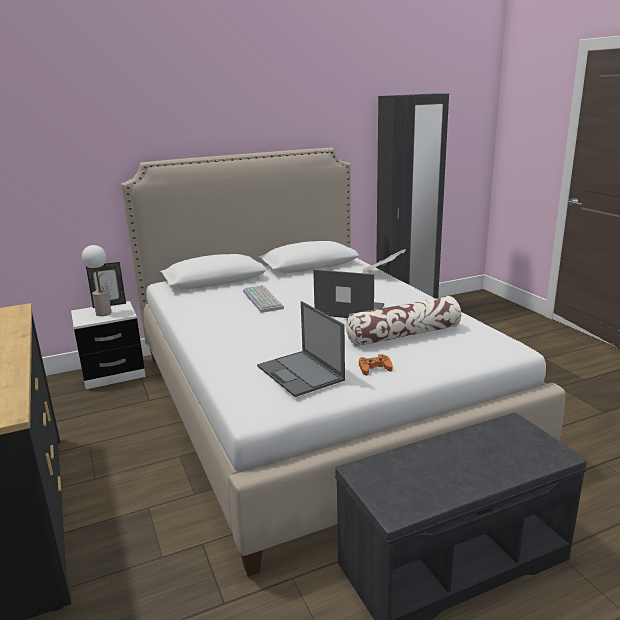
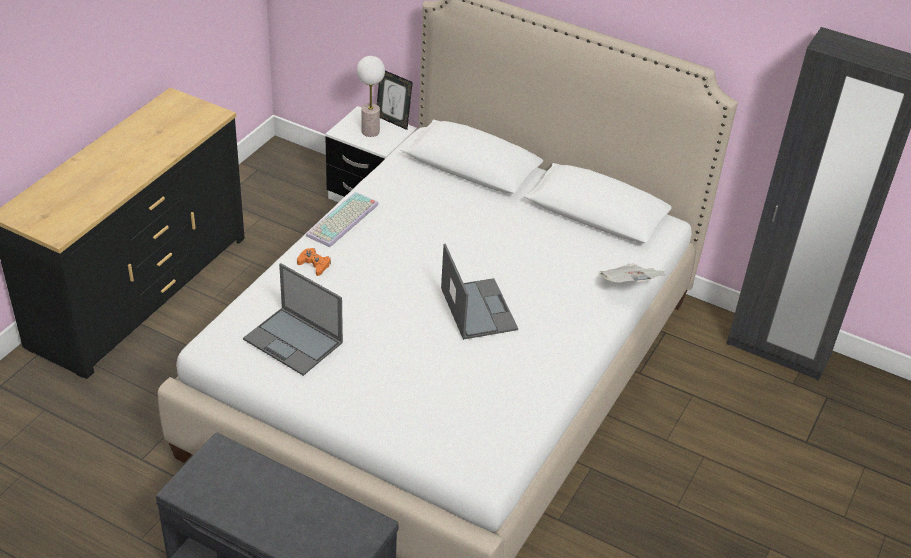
camera: 50 degrees right, 20 degrees up
keyboard [243,285,284,313] -> keyboard moved to [306,192,379,247]
laptop [257,301,345,397] -> laptop turned 75 degrees counterclockwise [243,263,343,376]
pillow [346,296,461,346] -> none
orange game controller [359,354,392,376] -> orange game controller moved to [297,248,331,276]

